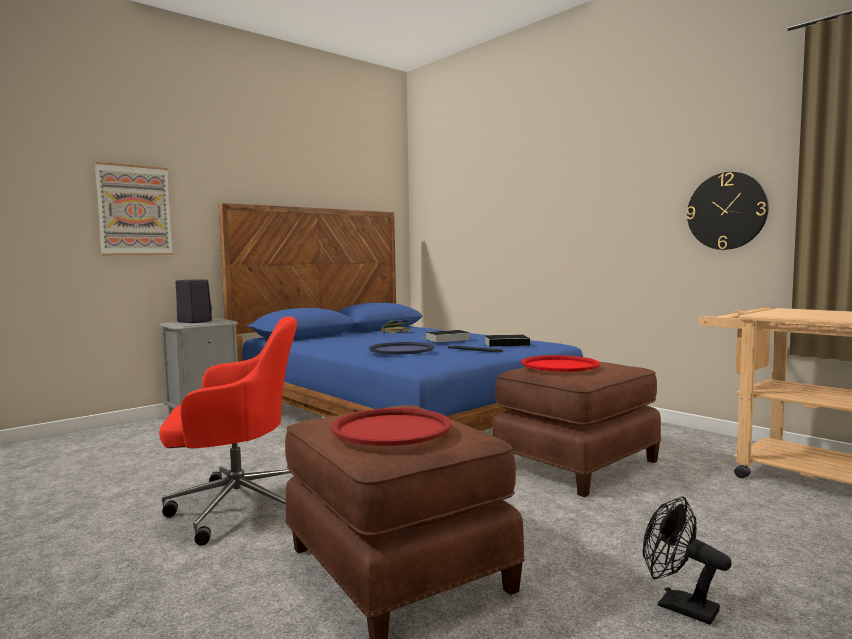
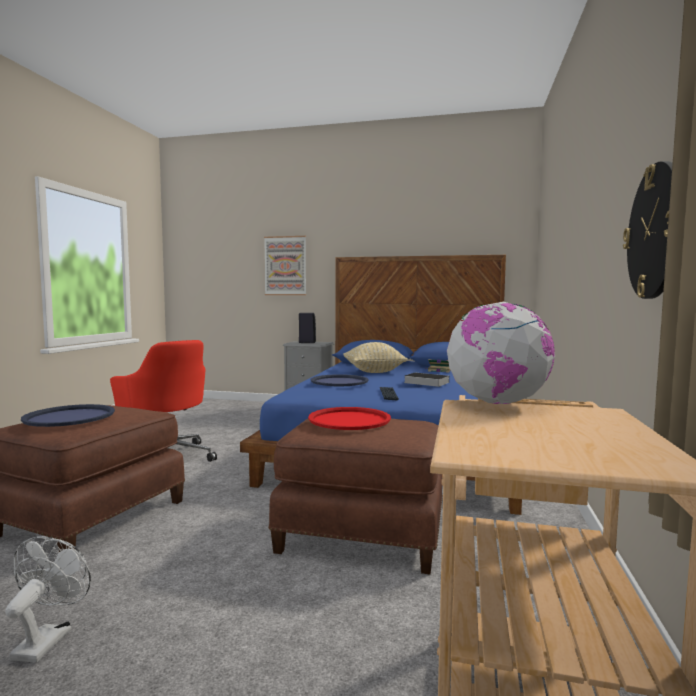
camera: 55 degrees right, 0 degrees up
red tray [331,408,451,446] -> blue tray [21,404,115,427]
book [484,334,530,347] -> none
black fan [643,496,732,625] -> white fan [5,536,91,663]
none -> beige pillow [343,342,408,373]
none -> globe [447,302,555,404]

